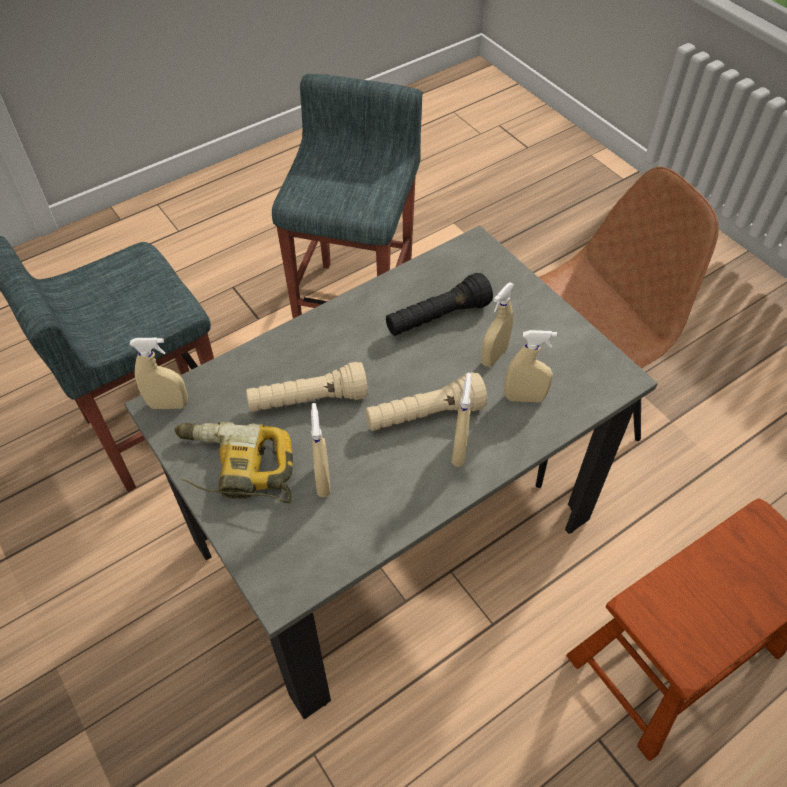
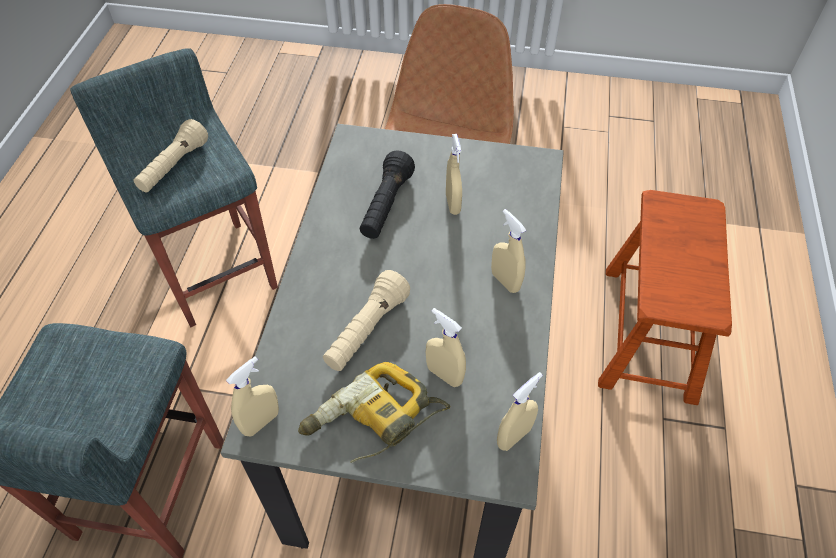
camera: 45 degrees left, 0 degrees up
beige flashlight [365,372,488,431] -> beige flashlight moved to [133,119,208,192]
beige spray bottle [504,330,557,402] -> beige spray bottle moved to [497,372,543,451]

